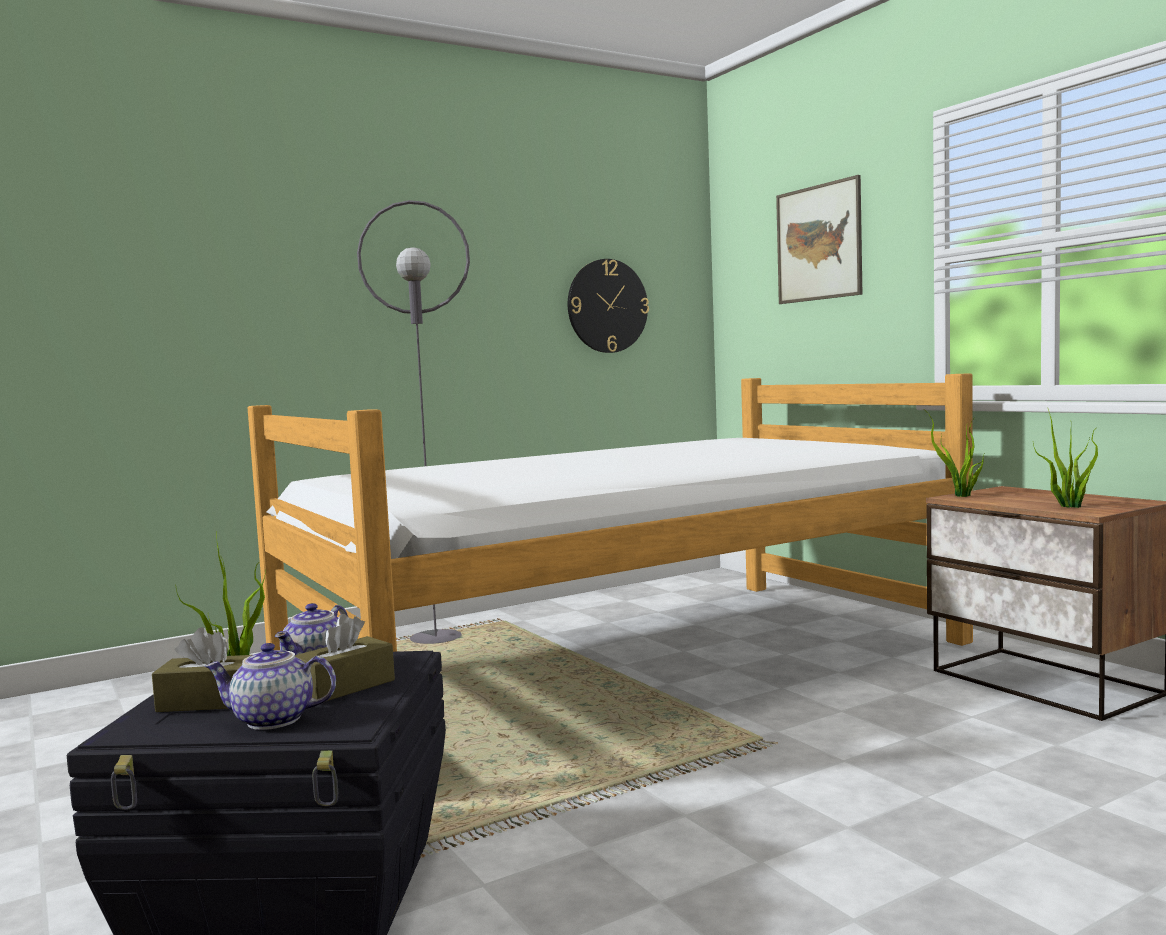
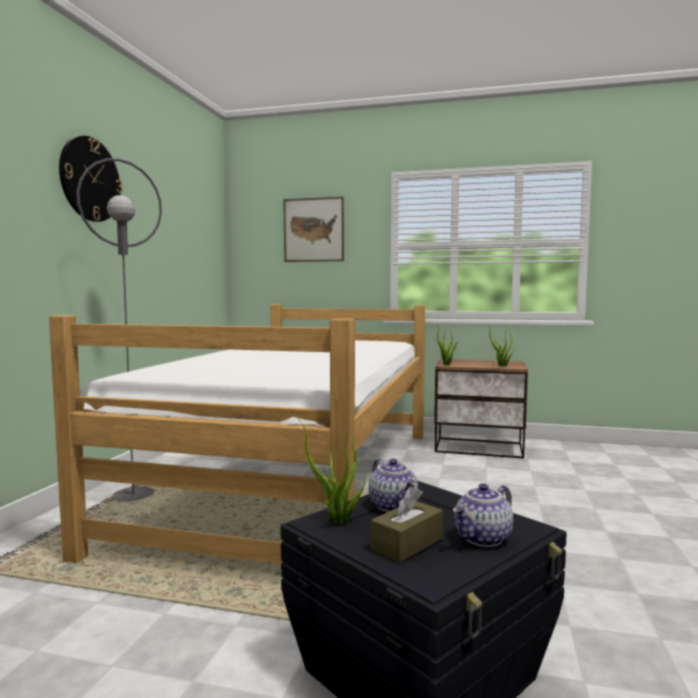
camera: 45 degrees left, 0 degrees up
brown tissue box [295,614,395,701] -> none
wall clock [568,259,649,353] -> wall clock moved to [59,136,122,222]

